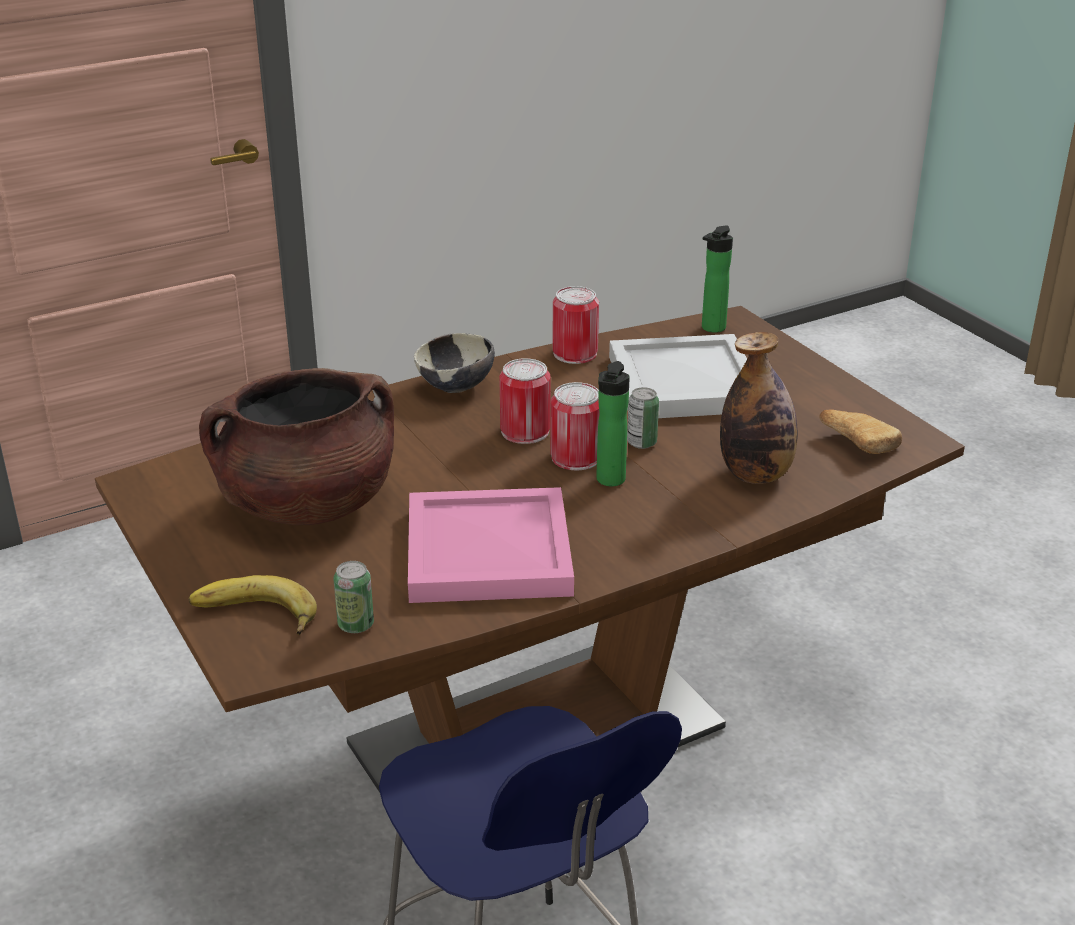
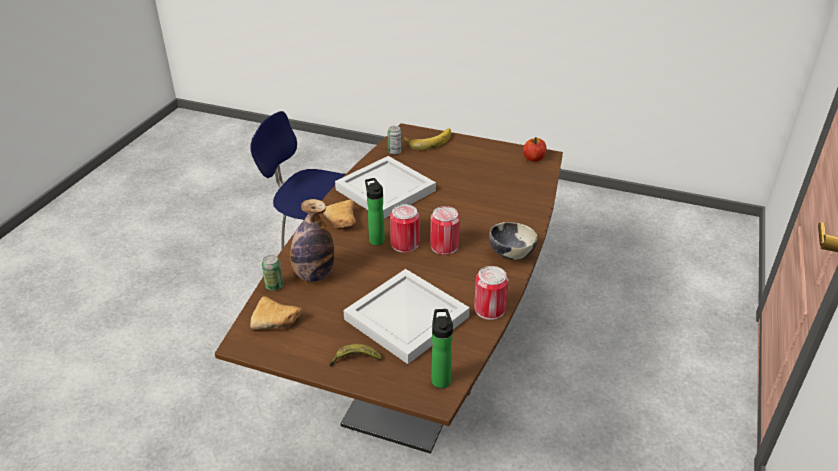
camera: 140 degrees right, 5 degrees up
brown cooking pot [199,368,394,525] -> none
pink tray [408,487,574,603] -> white tray [335,156,436,219]
can [627,387,659,449] -> can moved to [262,255,283,291]
none -> bread [323,200,356,228]
none -> banana [329,344,382,366]
none -> apple [523,137,546,162]

